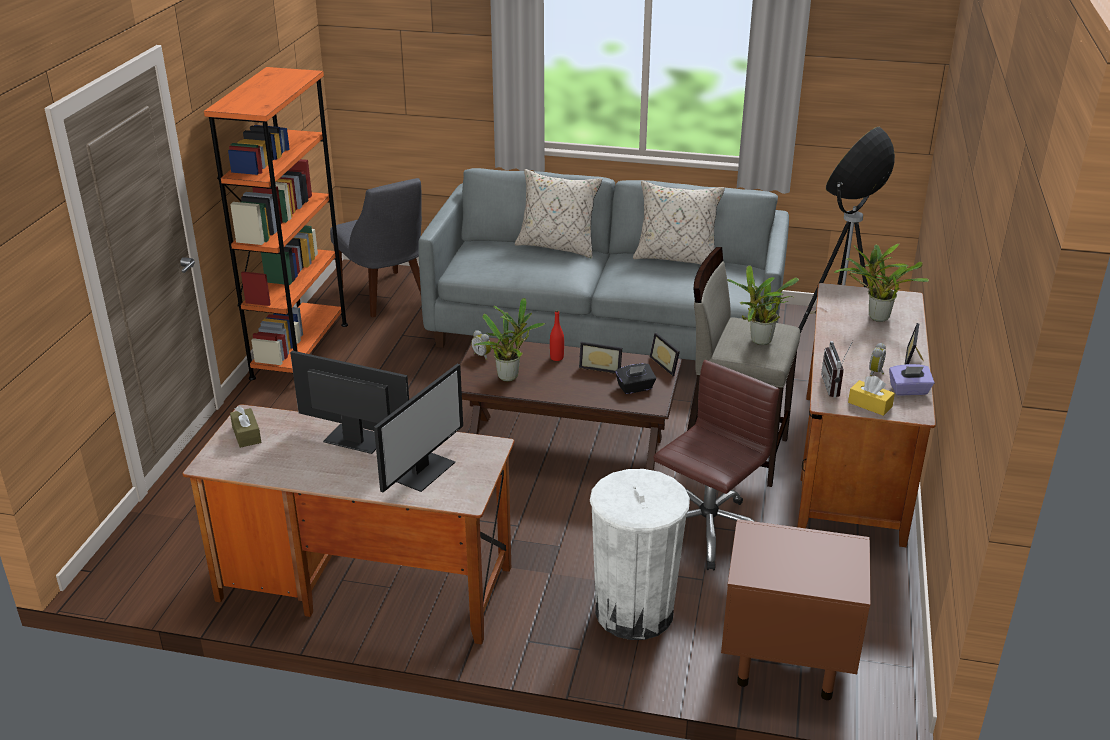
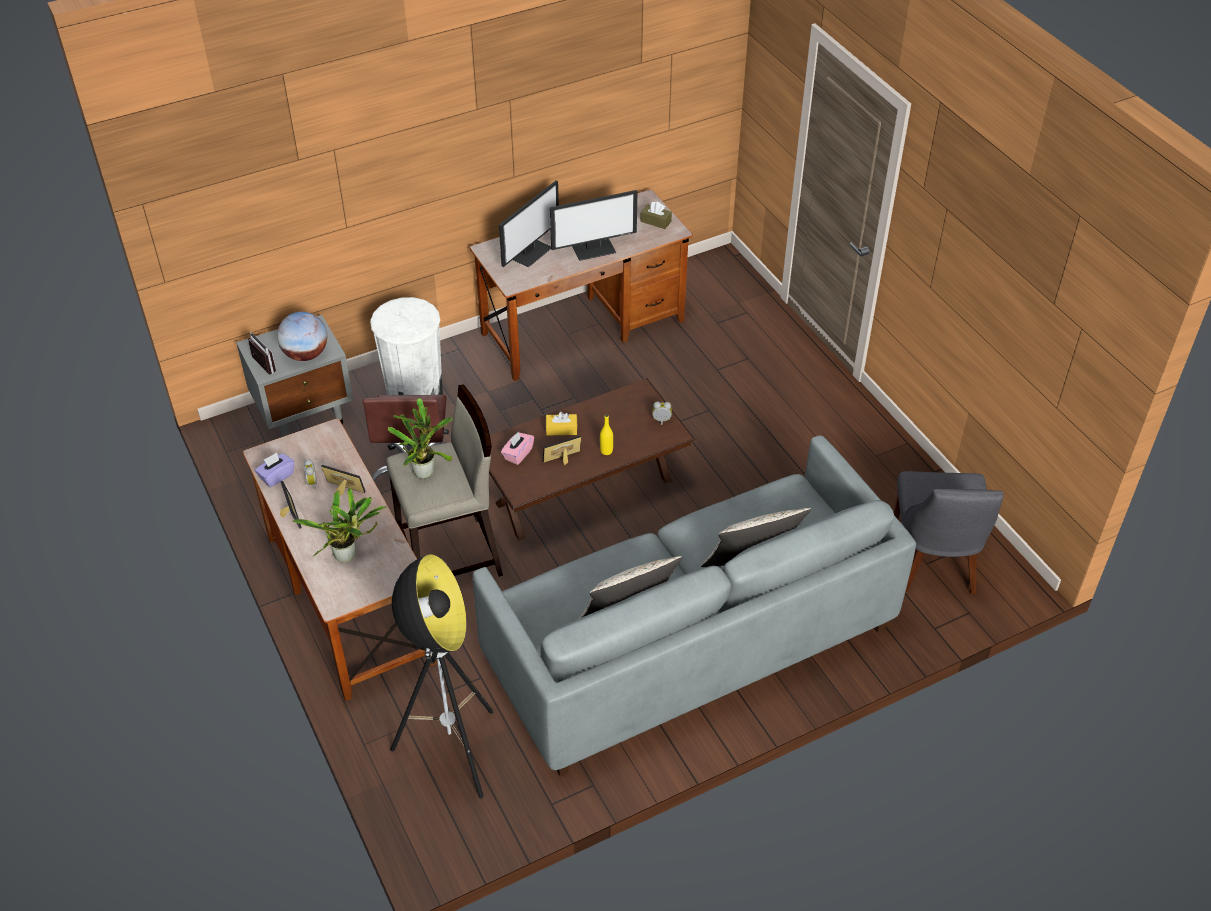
camera: 140 degrees right, 15 degrees up
orange bookcase [204,67,348,380] -> none
grey chair [330,178,422,317] -> grey chair turned 105 degrees counterclockwise [894,471,1004,594]
monitor [374,364,463,492] -> monitor turned 135 degrees counterclockwise [499,180,559,267]
potted plant [474,298,545,382] -> none
red bottle [550,310,564,361] -> yellow bottle [600,414,613,455]
black tissue box [616,363,656,394] -> pink tissue box [501,432,534,465]
picture frame [650,333,680,376] -> picture frame moved to [321,465,366,495]
brown nightstand [721,519,870,700] -> grey nightstand [236,315,353,437]
radio [821,341,853,397] -> radio moved to [247,332,276,375]
yellow tissue box [848,376,895,416] -> yellow tissue box moved to [546,412,577,435]
none -> globe [277,312,327,361]

